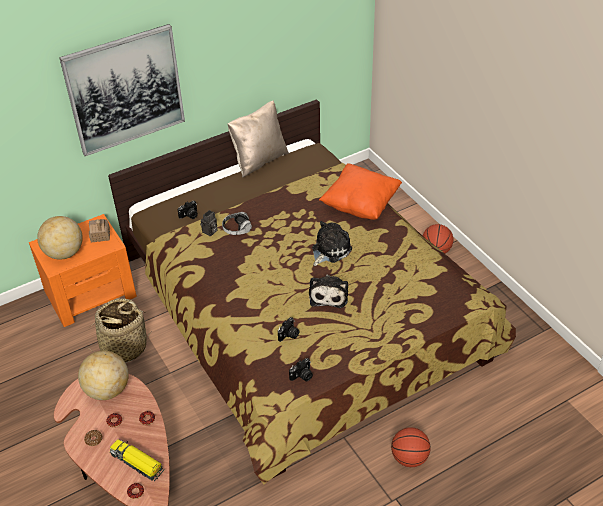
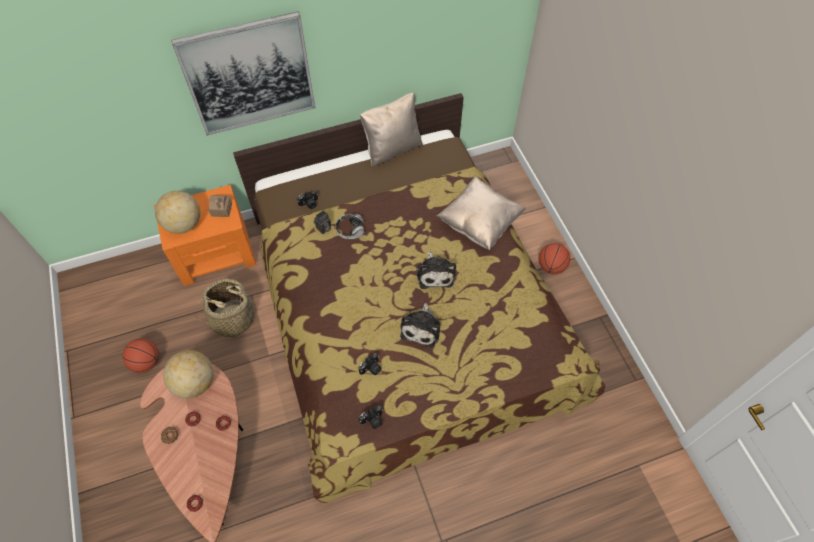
camera: 10 degrees right, 15 degrees up
toy truck [110,439,164,481] -> none
plush toy [312,221,352,266] -> plush toy turned 120 degrees clockwise [417,251,456,289]
orange pillow [319,163,402,220] -> beige pillow [436,176,526,250]
basketball [391,427,431,467] -> basketball moved to [122,338,159,373]

